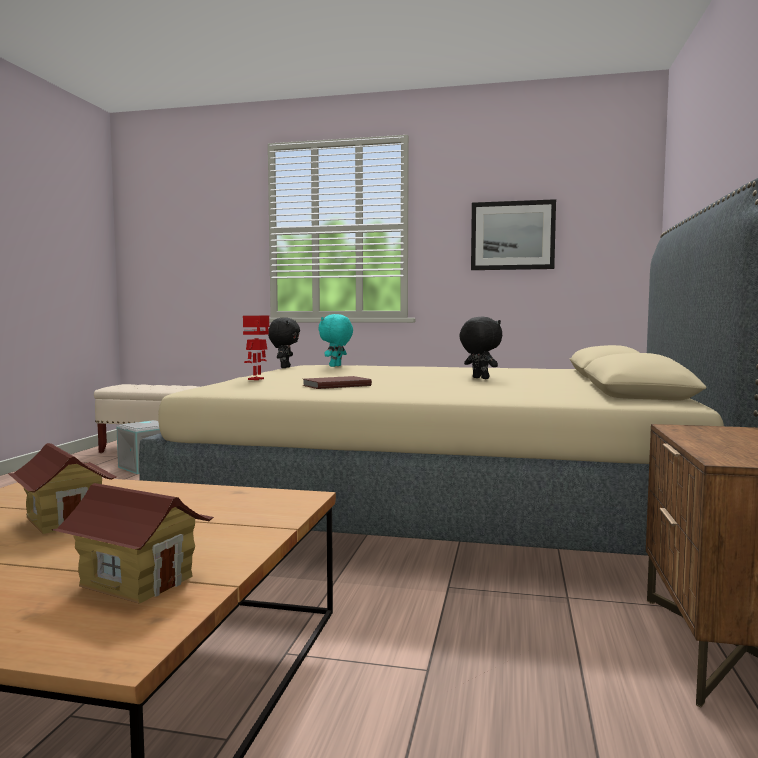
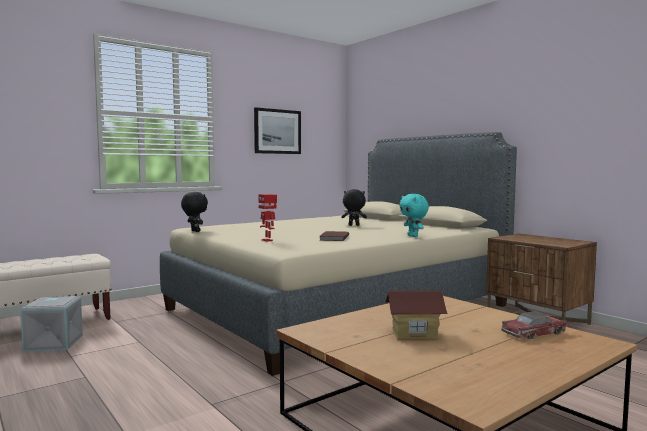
camera: 50 degrees left, 0 degrees up
toy house [52,483,214,604] -> toy car [501,312,567,339]
turquoise plush toy [318,314,353,367] -> turquoise plush toy moved to [399,194,429,237]

